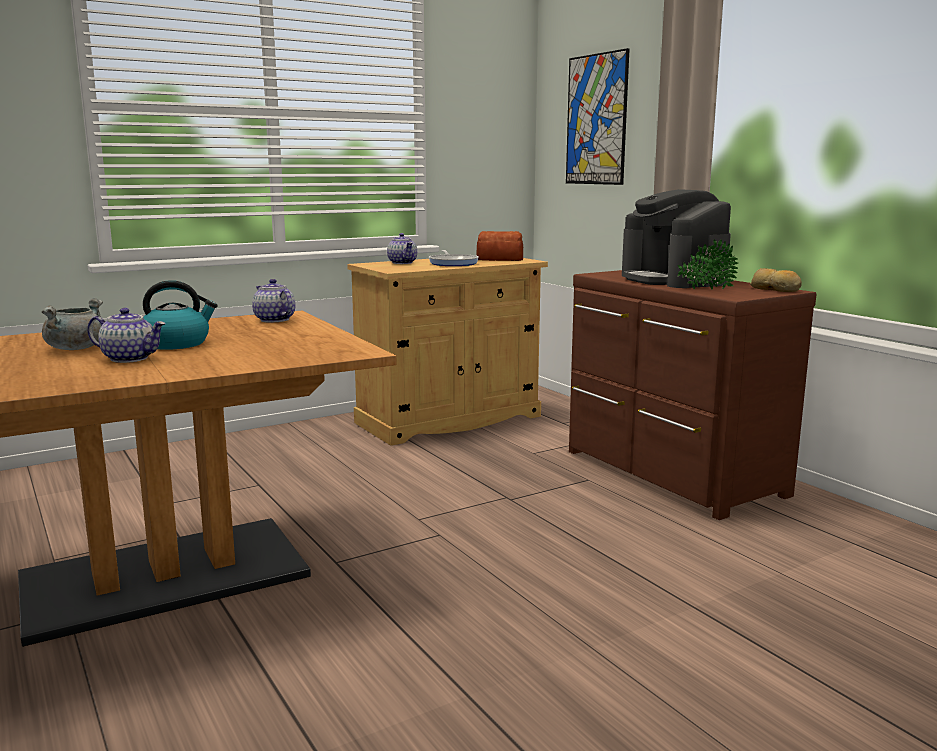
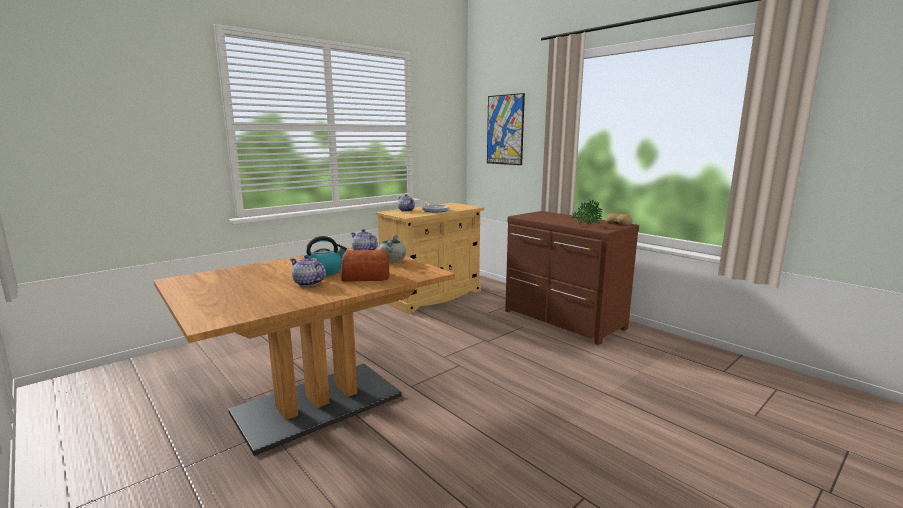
camera: 10 degrees left, 0 degrees up
grey cooking pot [42,298,103,350] -> grey cooking pot moved to [378,234,406,262]
teapot [87,308,166,363] -> teapot turned 150 degrees counterclockwise [290,255,326,287]
bread [476,231,523,261] -> bread moved to [341,249,389,281]
coffee machine [622,189,731,288] -> none

